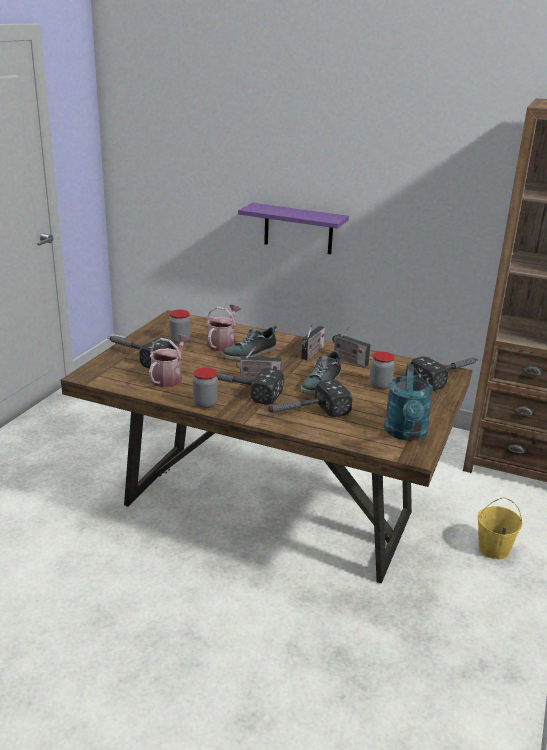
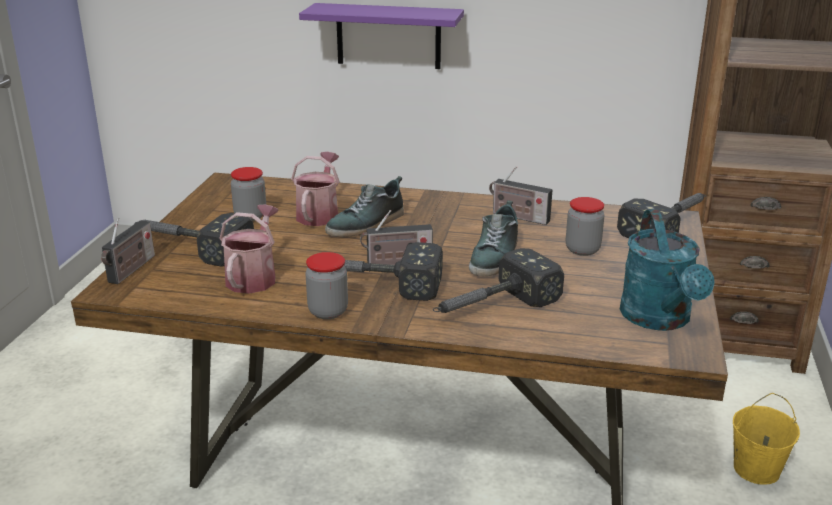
camera: 10 degrees left, 0 degrees up
radio [301,323,325,360] -> radio moved to [101,218,155,284]

